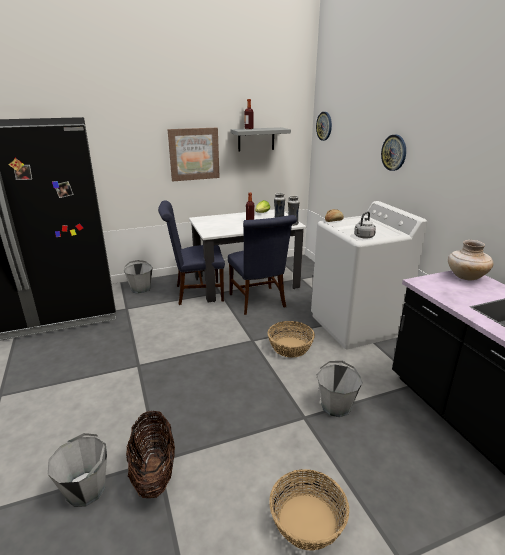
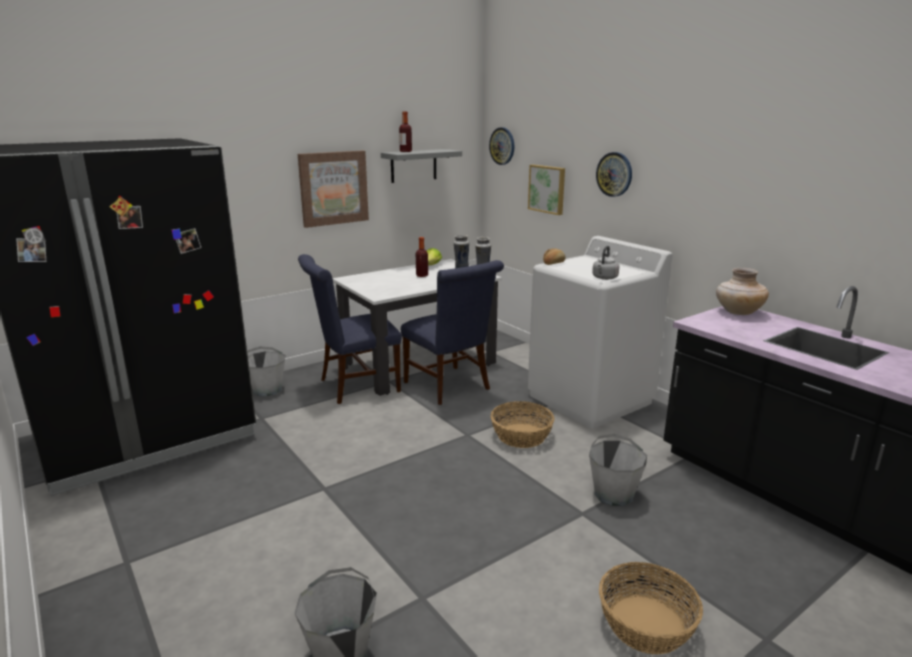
camera: 15 degrees left, 5 degrees down
basket [126,411,175,498] -> none
none -> picture [528,165,565,215]

